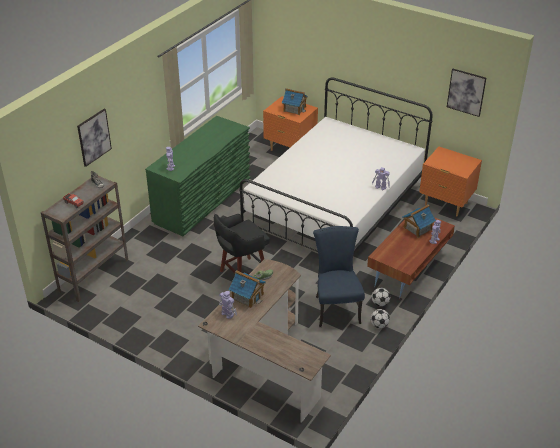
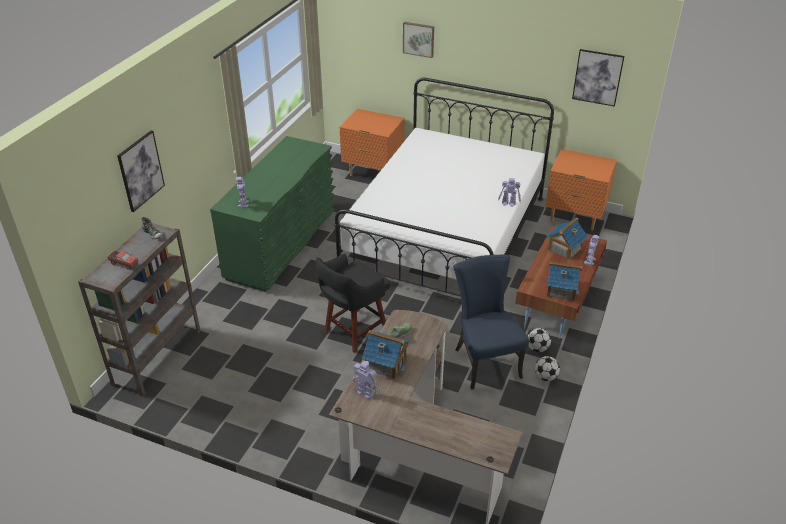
camera: 10 degrees left, 0 degrees up
toy house [282,88,308,115] -> toy house moved to [547,262,582,301]
none -> picture [403,22,434,58]

